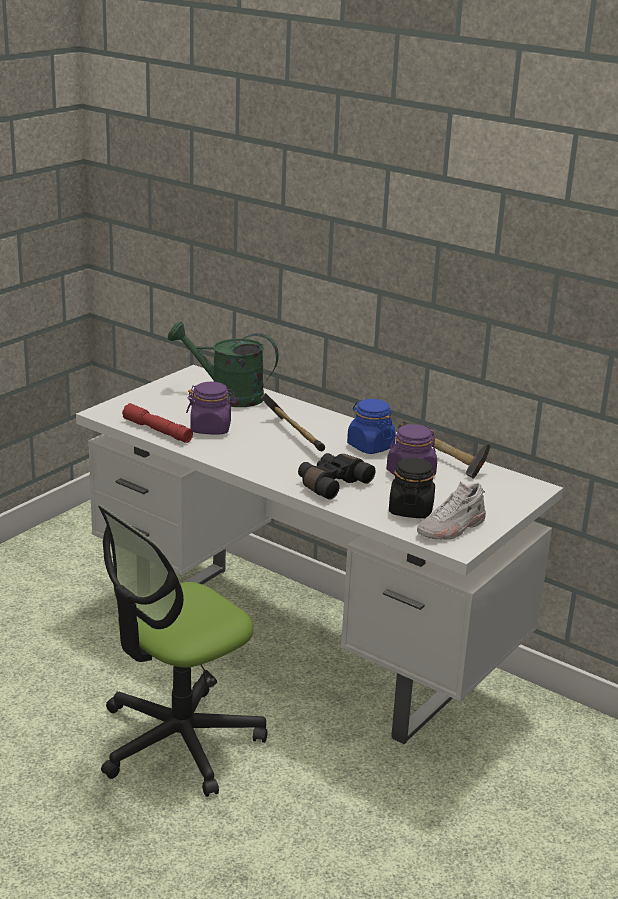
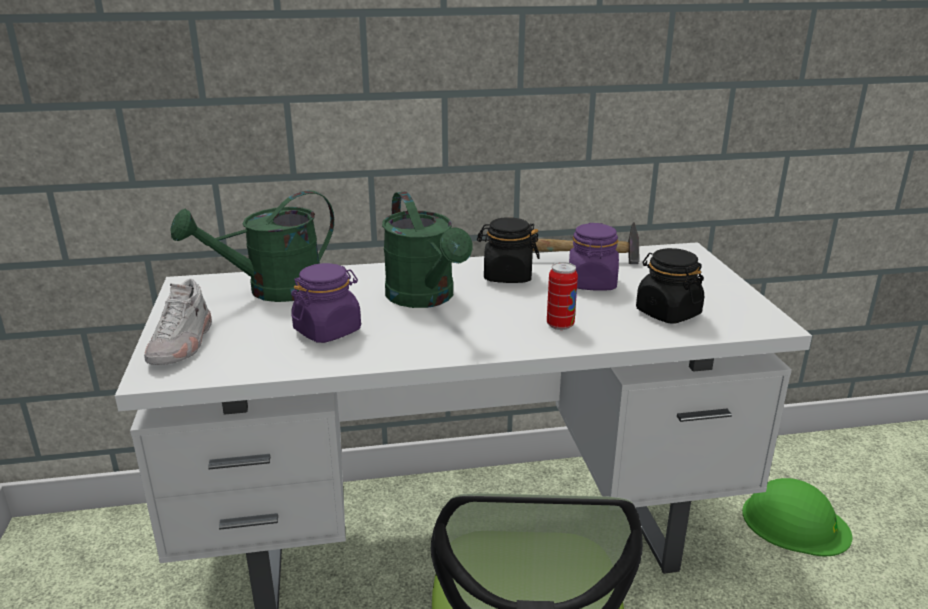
camera: 45 degrees left, 0 degrees up
red flashlight [122,403,193,443] -> none
hammer [261,393,325,451] -> green watering can [382,191,472,308]
black binoculars [298,453,376,499] -> can [547,262,578,330]
blue jar [347,399,396,454] -> black jar [477,217,540,283]
white shoe [417,482,486,540] -> white shoe moved to [144,279,212,365]
none -> green hard hat [742,478,852,556]

